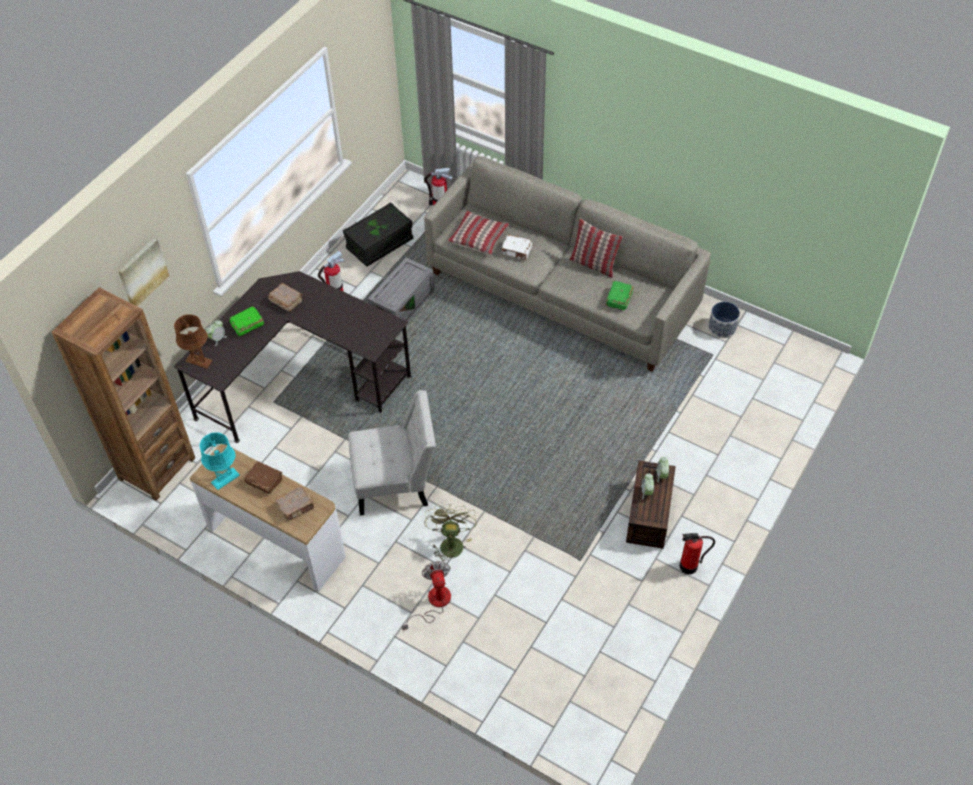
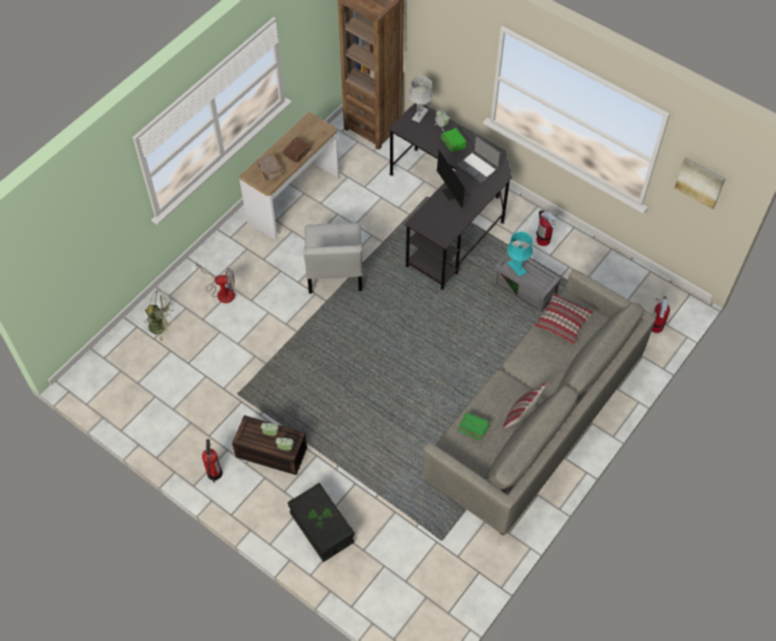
camera: 95 degrees right, 5 degrees up
picture [118,238,169,307] -> picture moved to [675,158,726,209]
brown table lamp [174,314,213,369] -> grey table lamp [409,76,433,123]
turquoise table lamp [200,432,240,490] -> turquoise table lamp moved to [507,232,533,276]
brown book [268,283,303,311] -> laptop [456,135,501,185]
black storage box [343,202,413,267] -> black storage box moved to [288,483,355,562]
green fan [424,504,477,564] -> green fan moved to [144,290,174,341]
white book [501,235,532,260] -> none
planter [709,302,740,338] -> none
none -> monitor [437,150,473,208]

